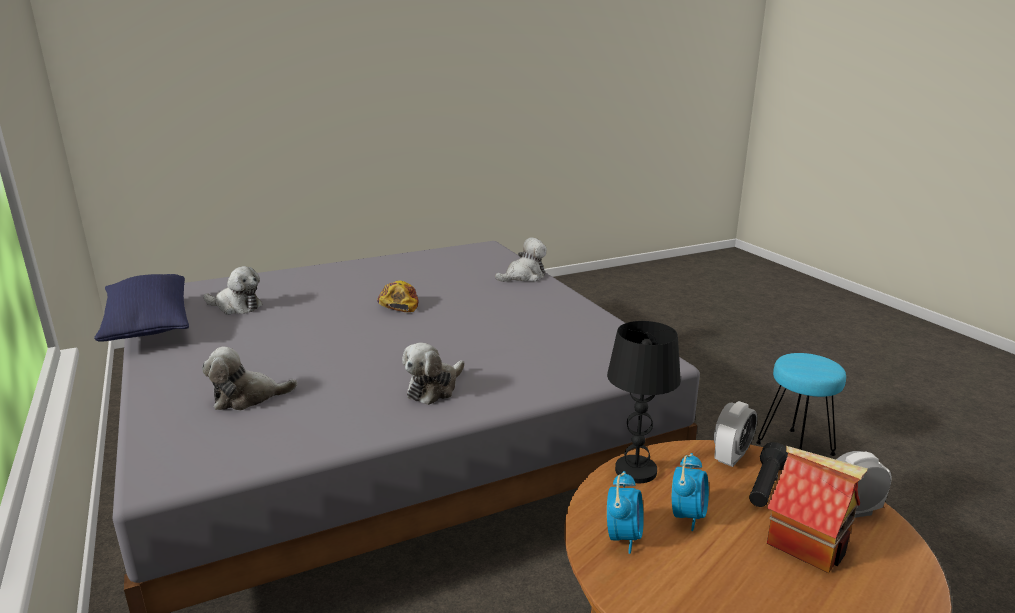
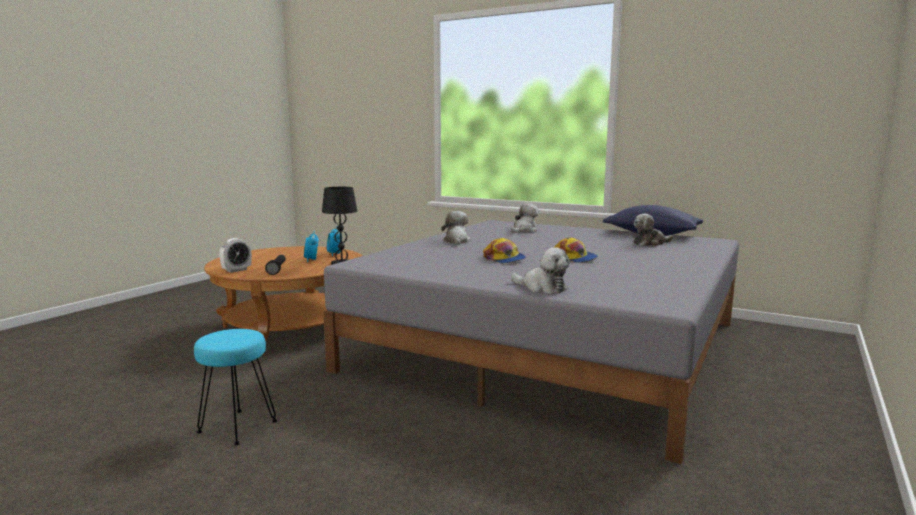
camera: 145 degrees right, 10 degrees down
plush toy [495,238,547,282] -> plush toy turned 75 degrees counterclockwise [512,247,570,294]
alarm clock [714,401,757,467] -> none
toy house [767,446,868,573] -> none
none -> cap [483,238,526,263]

